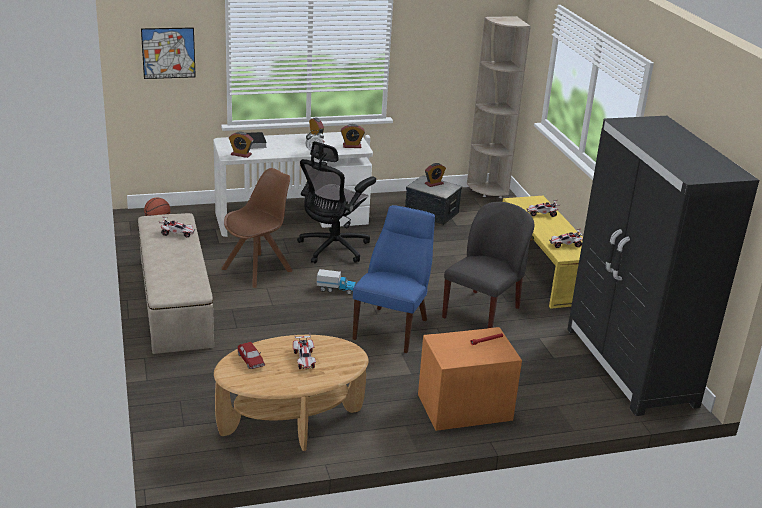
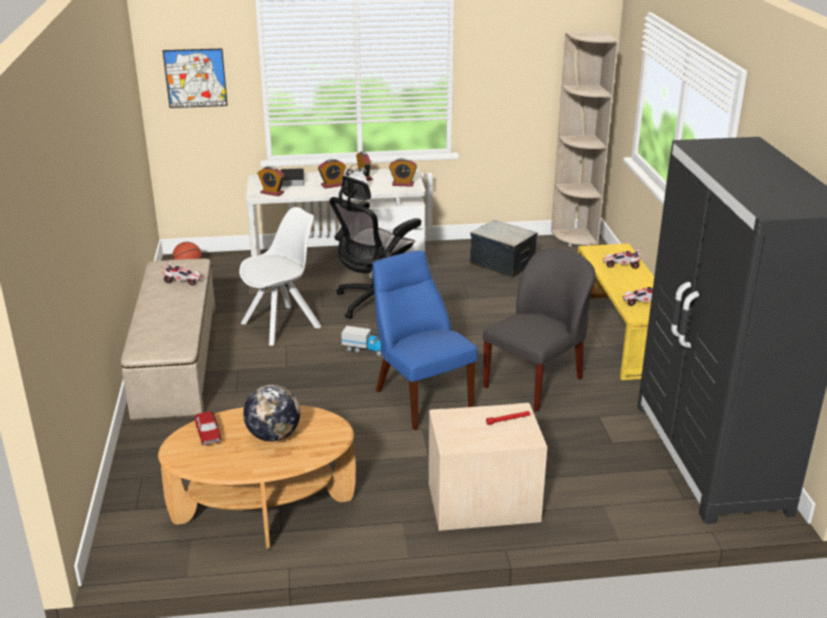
camera: 10 degrees right, 0 degrees up
brown chair [222,168,292,288] -> white chair [239,207,321,346]
toy car [293,336,316,369] -> globe [243,385,300,442]
blue chair [353,205,435,353] -> blue chair turned 60 degrees counterclockwise [373,250,478,430]
orange nightstand [418,327,522,431] -> beige nightstand [429,403,547,531]
alarm clock [425,163,446,187] -> alarm clock moved to [318,159,346,189]

